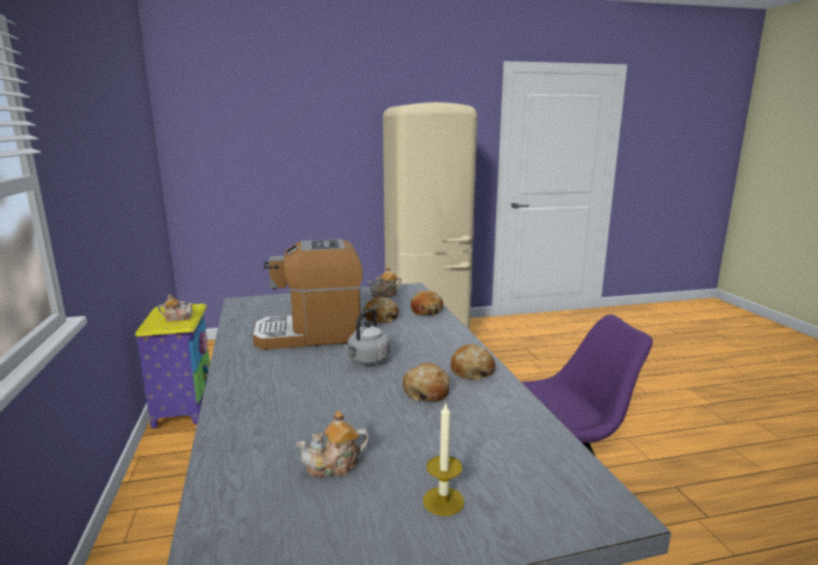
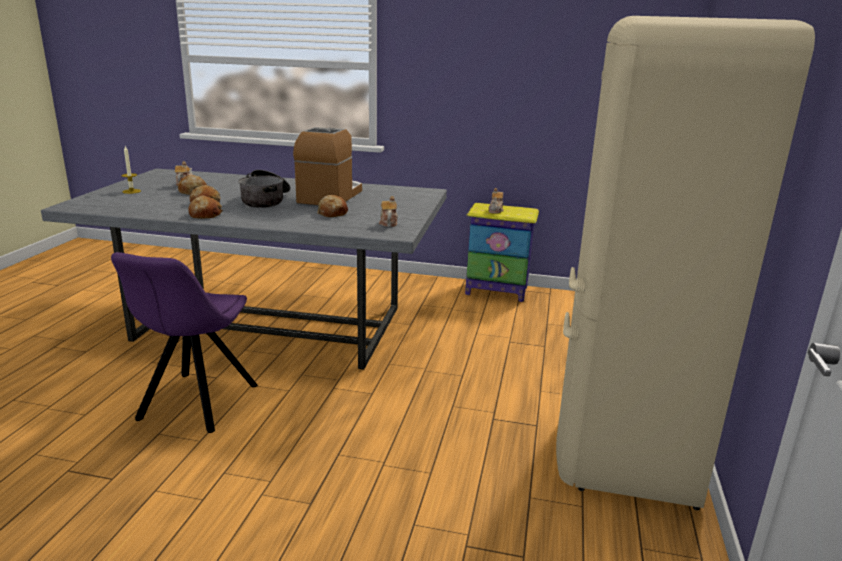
camera: 115 degrees right, 5 degrees up
grey kettle [344,309,390,365] -> cooking pot [238,170,291,208]
bread [411,290,443,315] -> bread moved to [177,175,207,195]

